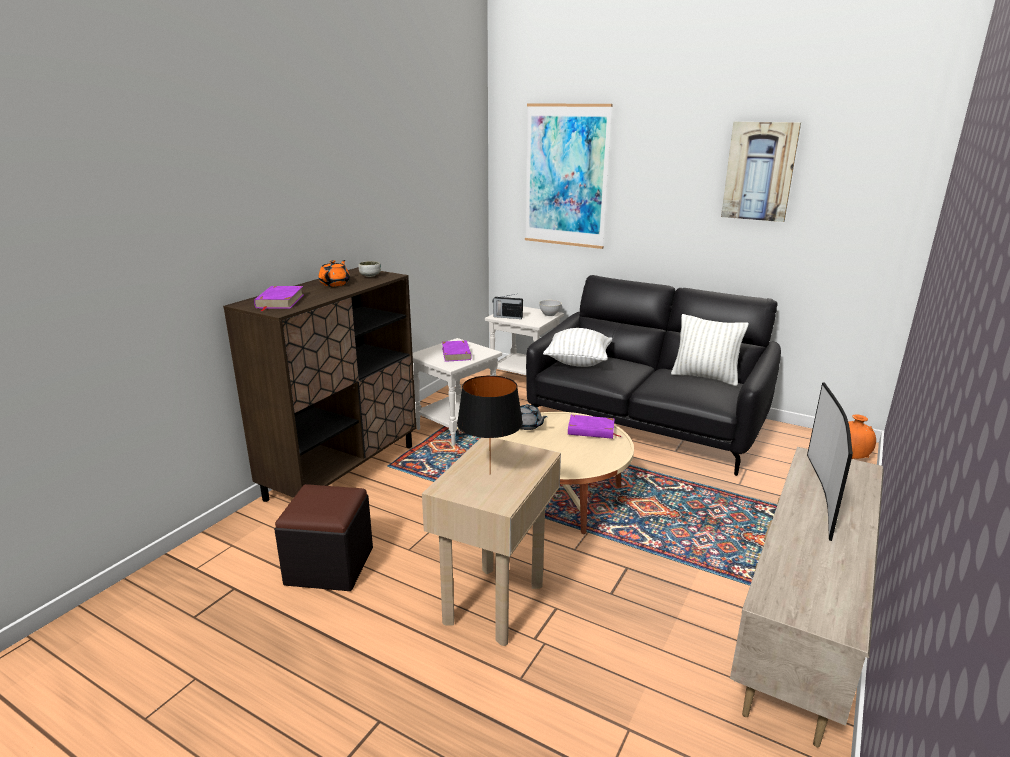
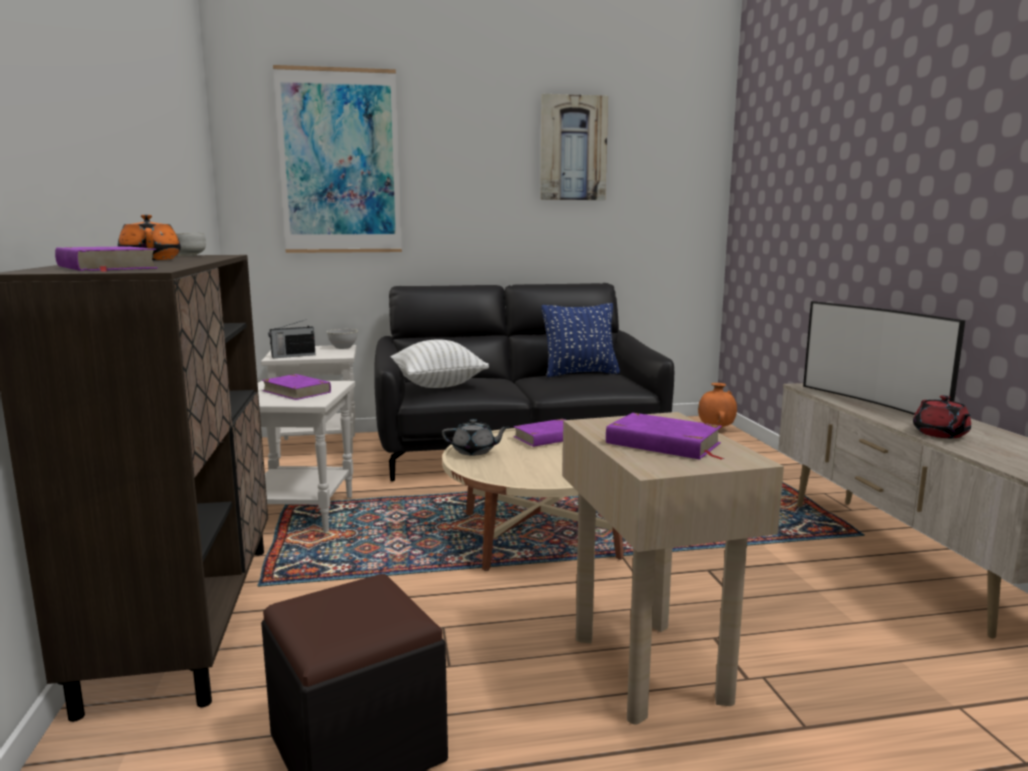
camera: 40 degrees left, 10 degrees down
black table lamp [457,375,523,475] -> purple book [606,413,725,460]
white pillow [671,314,749,386] -> blue pillow [542,303,620,377]
none -> red teapot [913,395,971,438]

